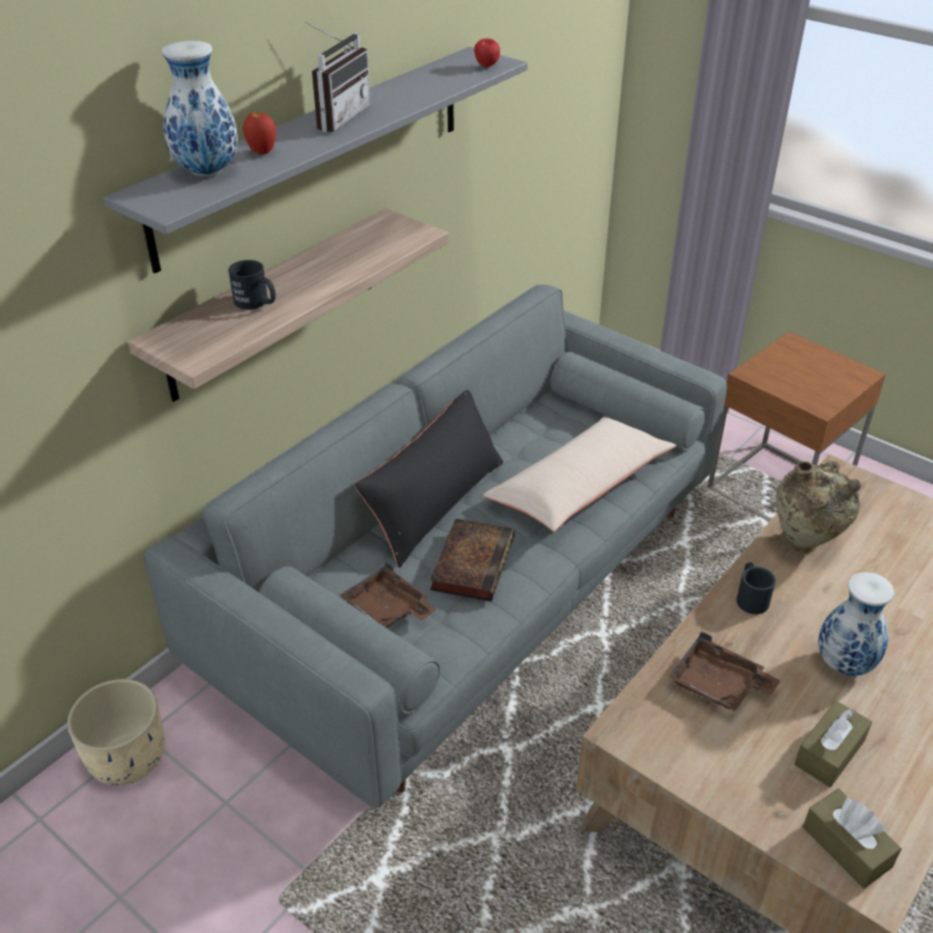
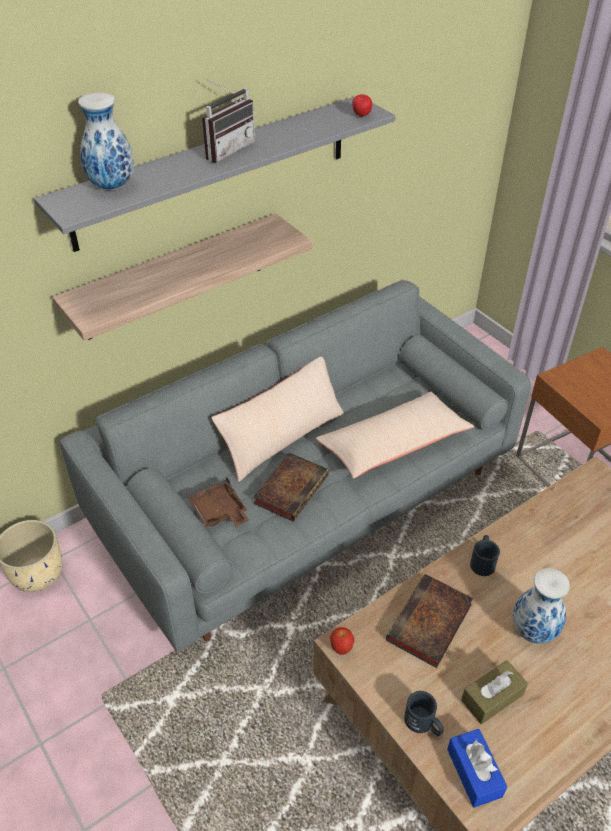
camera: 15 degrees right, 5 degrees up
black mug [228,260,276,310] -> black mug moved to [404,691,444,736]
apple [243,111,276,155] -> apple moved to [330,627,354,655]
black pillow [354,390,503,568] -> beige pillow [211,357,344,482]
brown tray [668,631,781,711] -> book [386,574,473,668]
beige vase [776,460,861,553] -> none
brown tissue box [803,789,902,889] -> blue tissue box [447,729,507,808]

